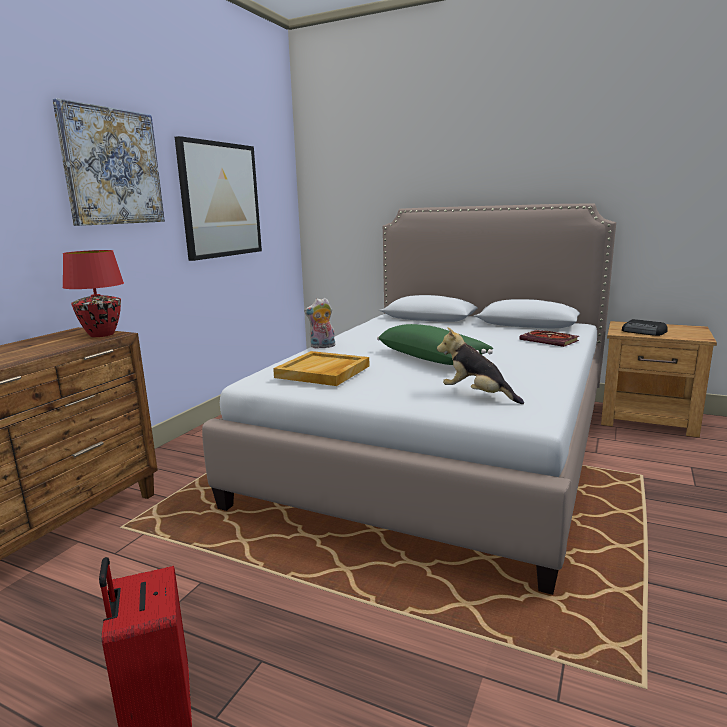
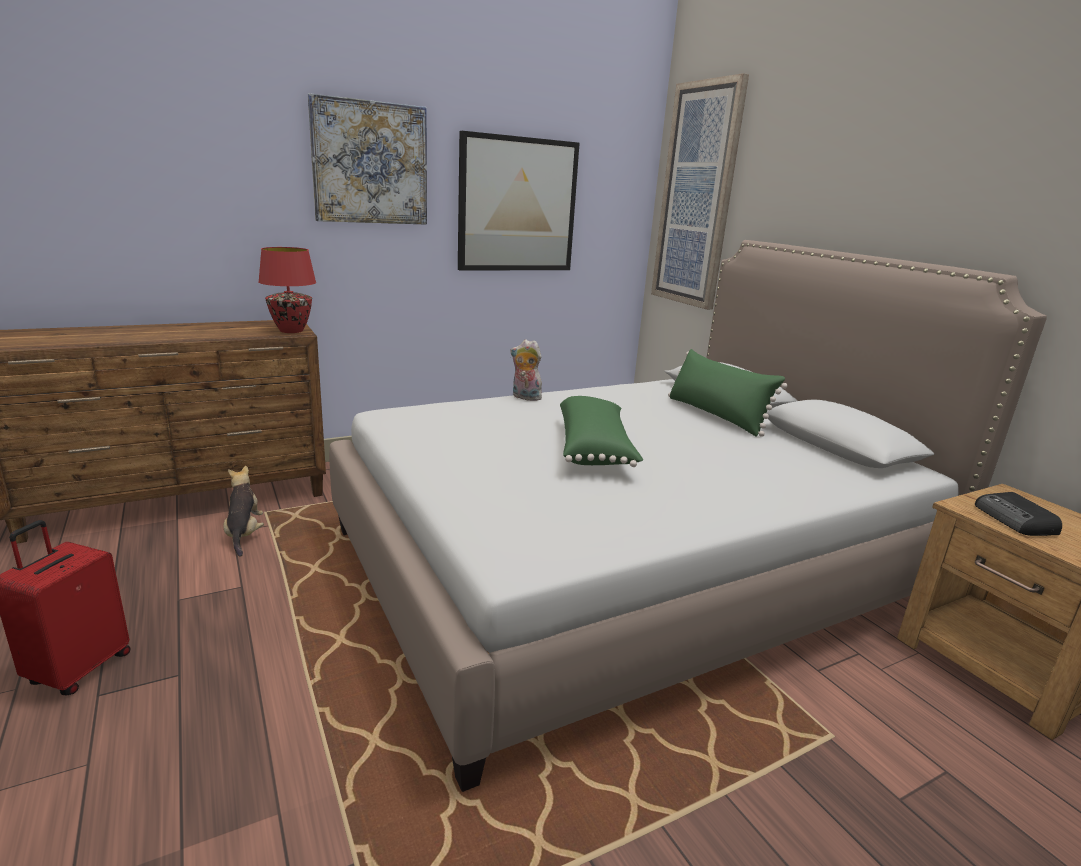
camera: 35 degrees right, 5 degrees up
beige tray [273,351,369,386] -> none
plush toy [437,327,524,404] -> plush toy moved to [224,466,264,557]
book [519,330,579,347] -> none
none -> picture [651,73,749,310]
none -> green pillow [668,349,788,437]

